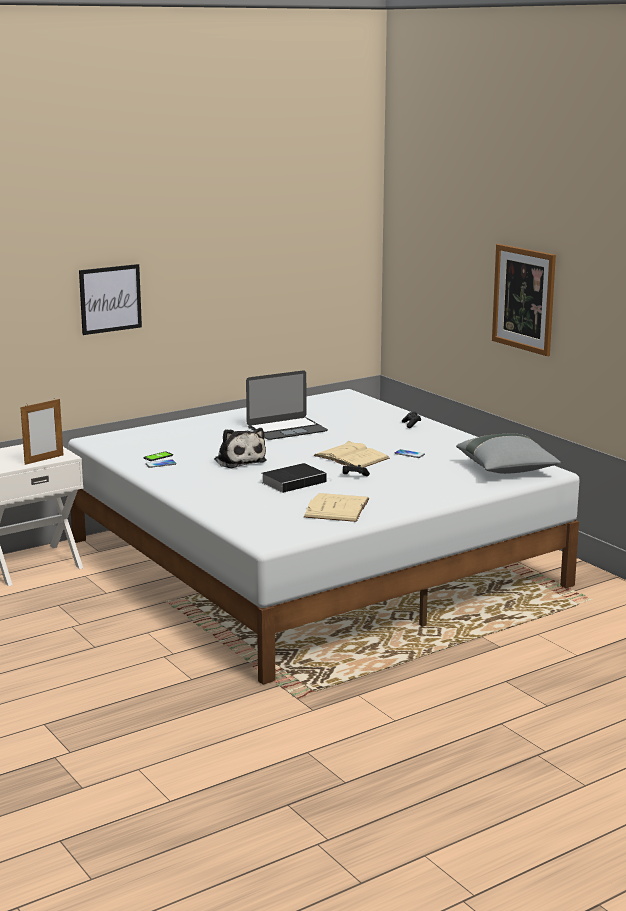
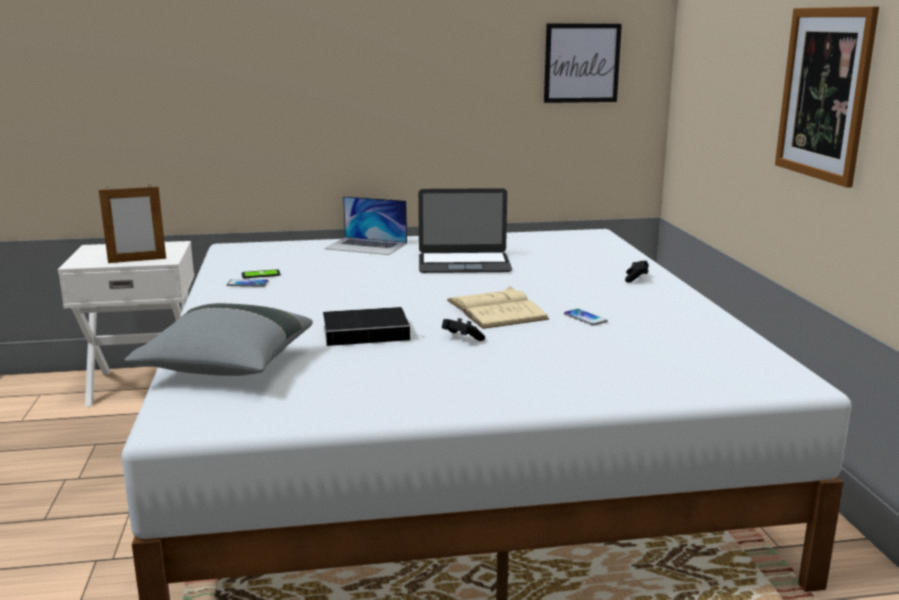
camera: 25 degrees right, 0 degrees up
picture [79,264,142,335] -> picture moved to [544,24,622,103]
plush toy [215,428,267,469] -> none
beige book [304,493,369,522] -> none
grey pillow [456,434,561,474] -> grey pillow moved to [125,303,313,376]
none -> laptop [324,196,407,255]

